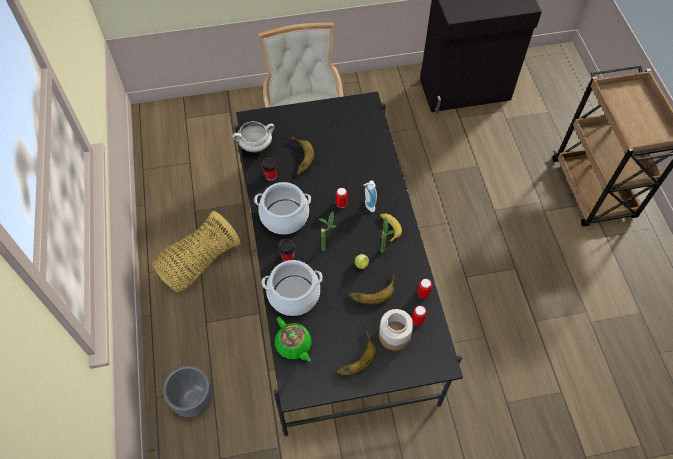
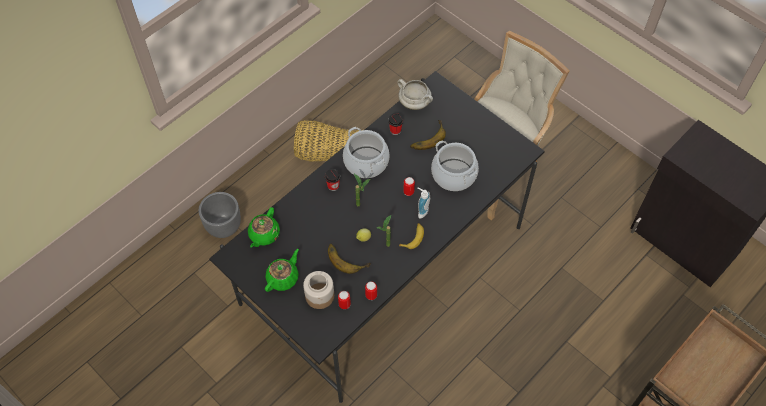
camera: 55 degrees right, 0 degrees up
cooking pot [262,260,323,316] -> cooking pot moved to [431,141,479,191]
banana [335,330,376,376] -> green teapot [265,249,299,292]

